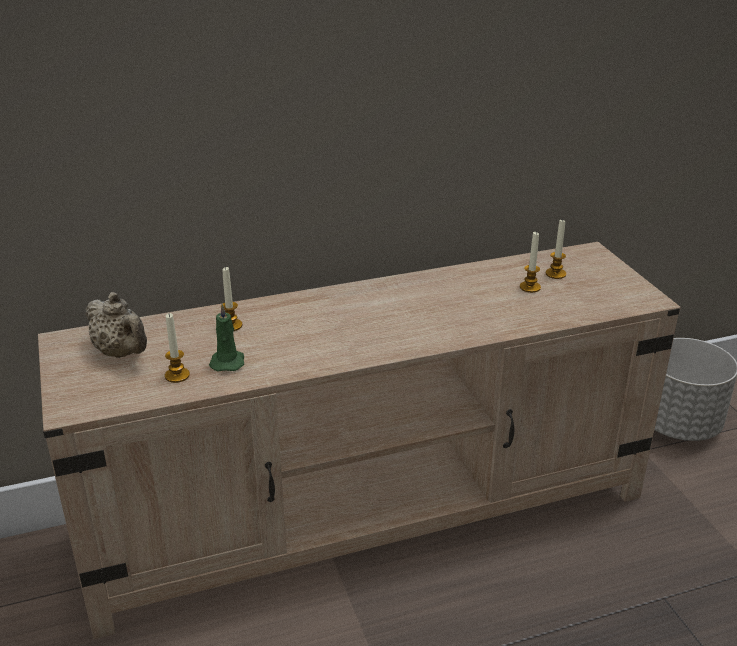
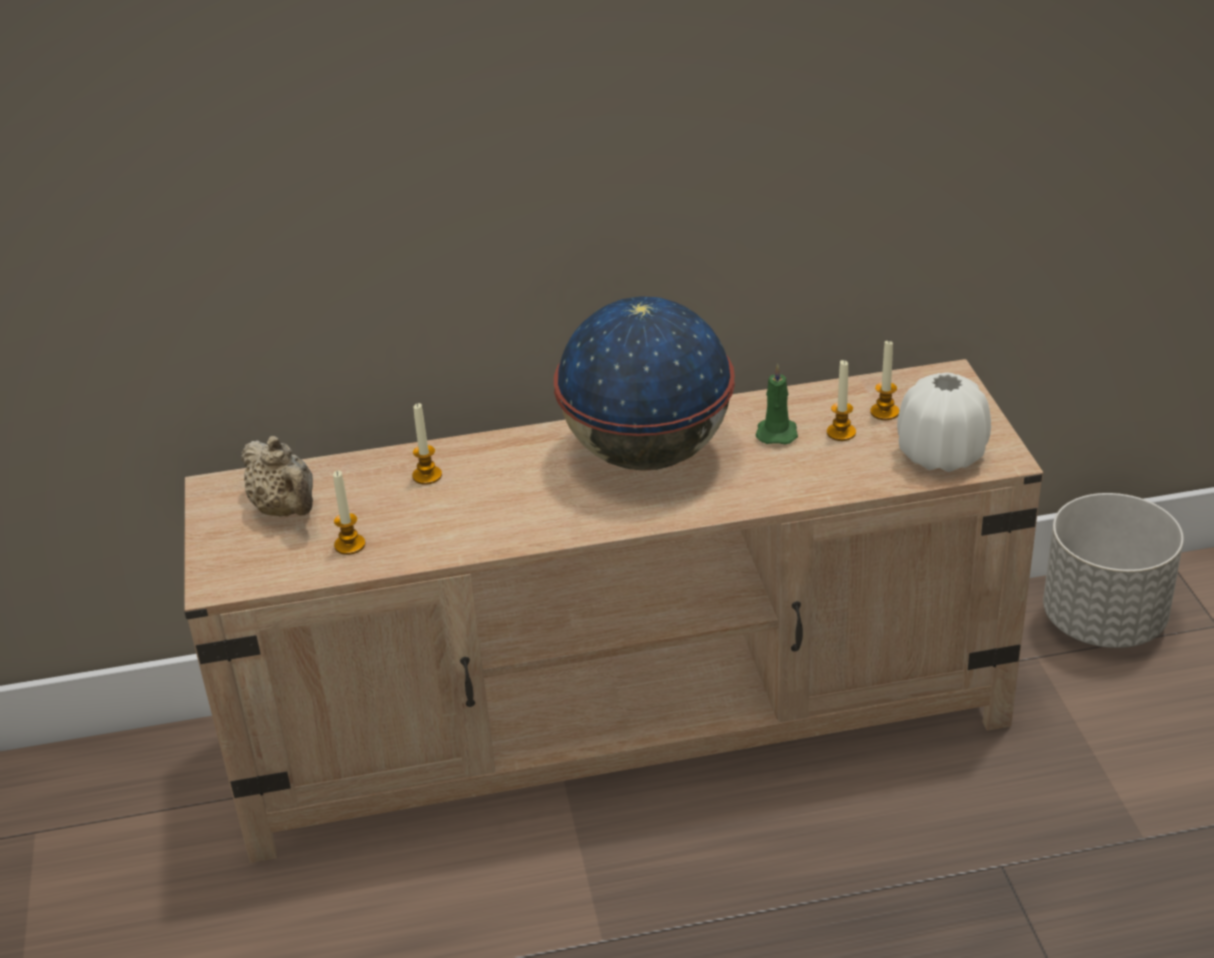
camera: 10 degrees right, 5 degrees up
green candle [209,304,244,371] -> green candle moved to [756,364,798,444]
none -> globe [554,296,735,471]
none -> white vase [897,372,991,472]

